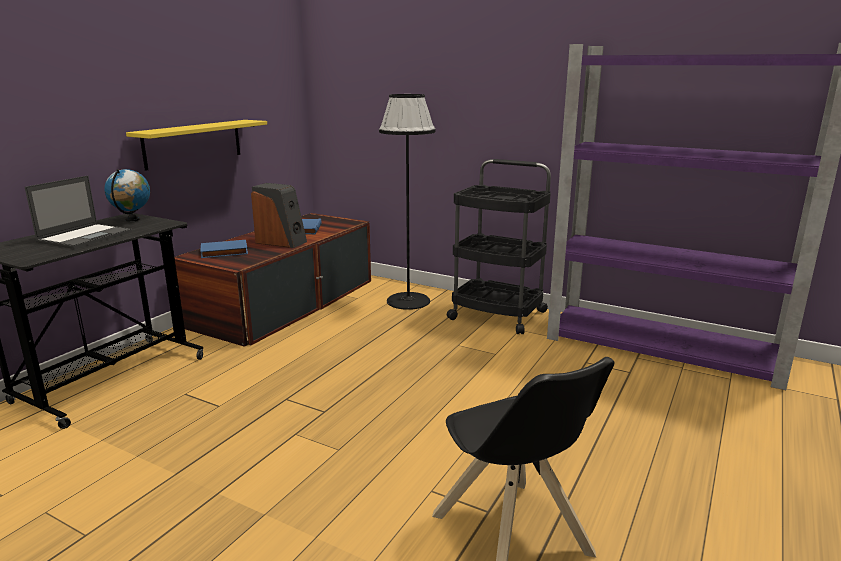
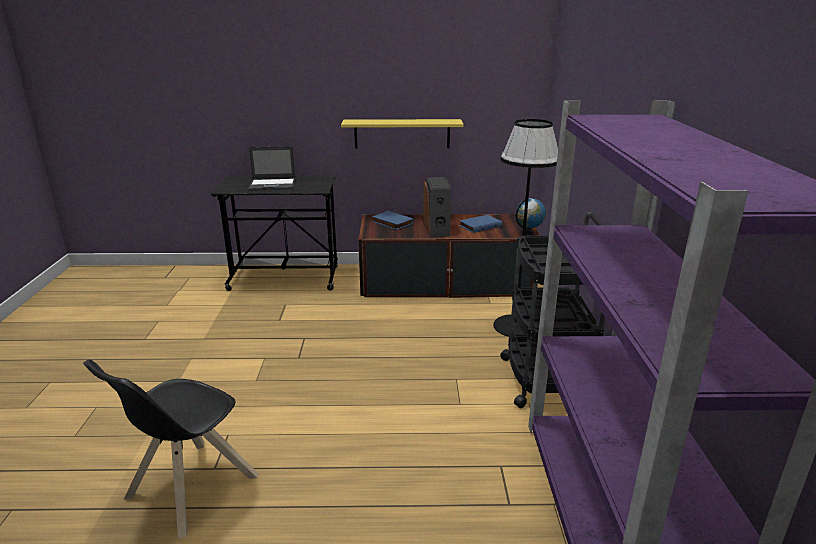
camera: 60 degrees right, 5 degrees up
globe [104,169,150,222] -> globe moved to [516,198,546,235]

